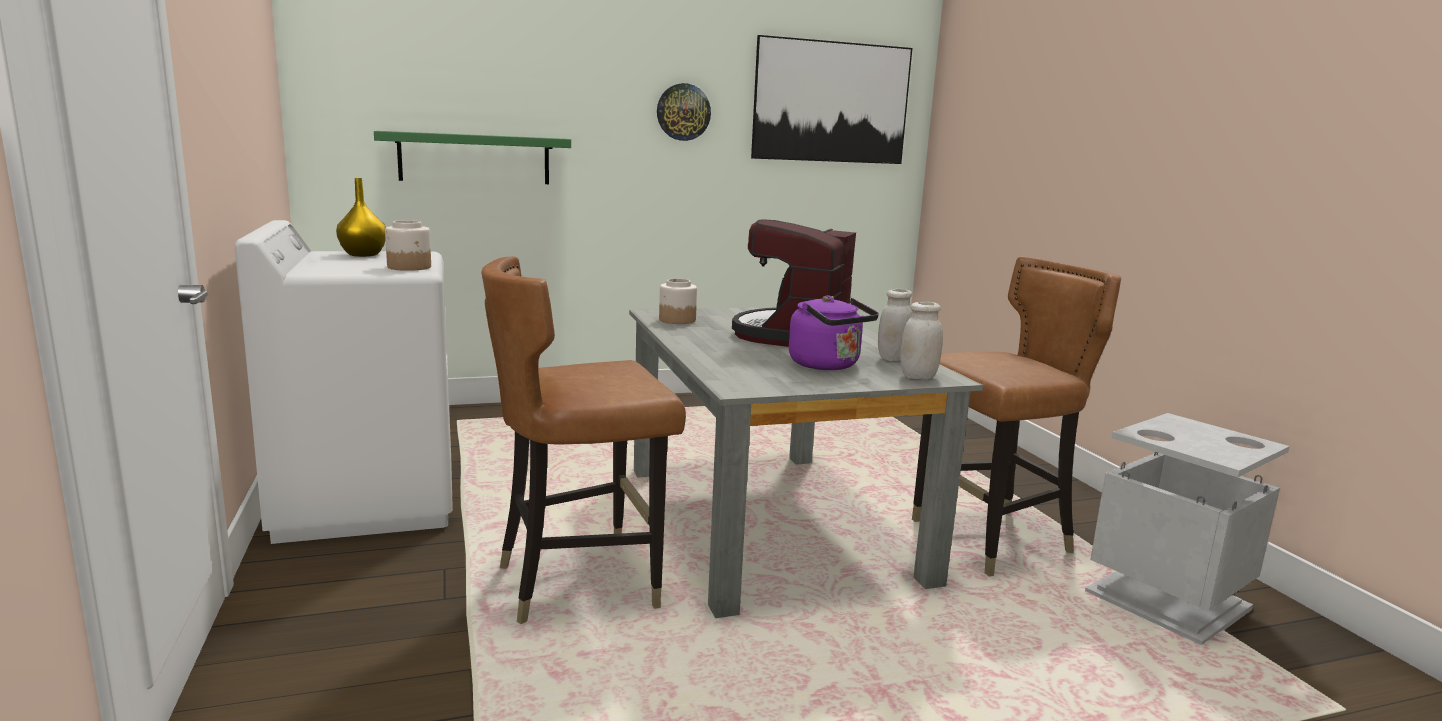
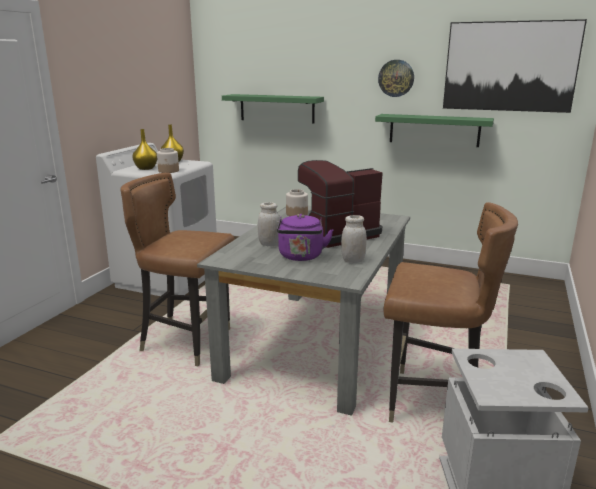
camera: 40 degrees right, 5 degrees up
white jar [900,302,943,379] -> white jar moved to [258,202,280,246]
none -> yellow vase [133,129,157,170]
none -> green shelf [375,114,494,147]

